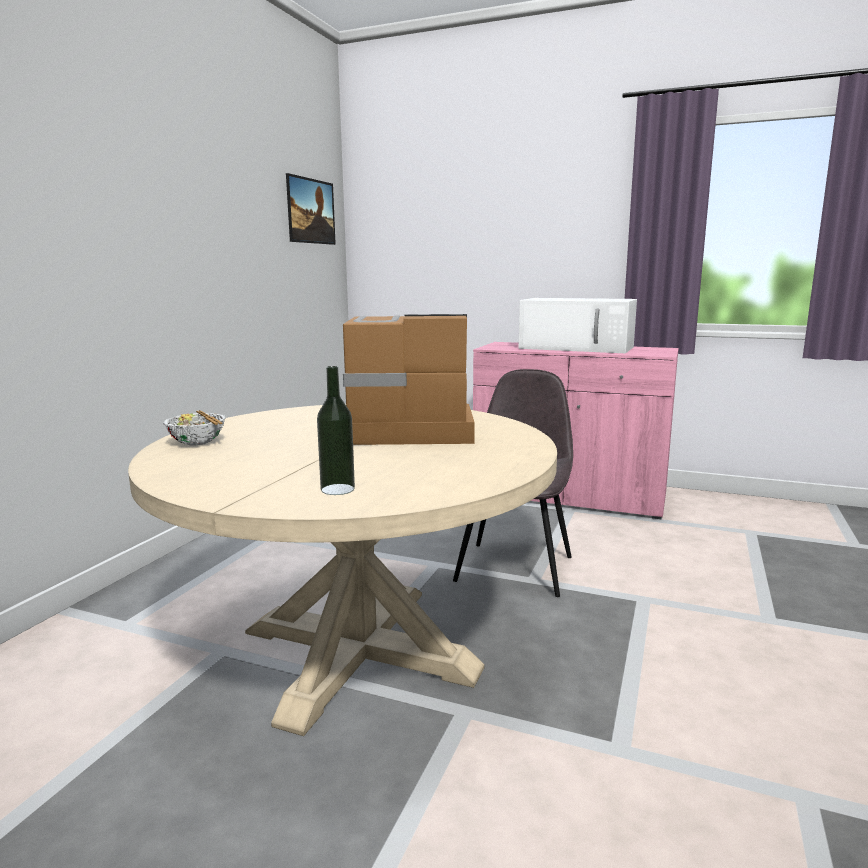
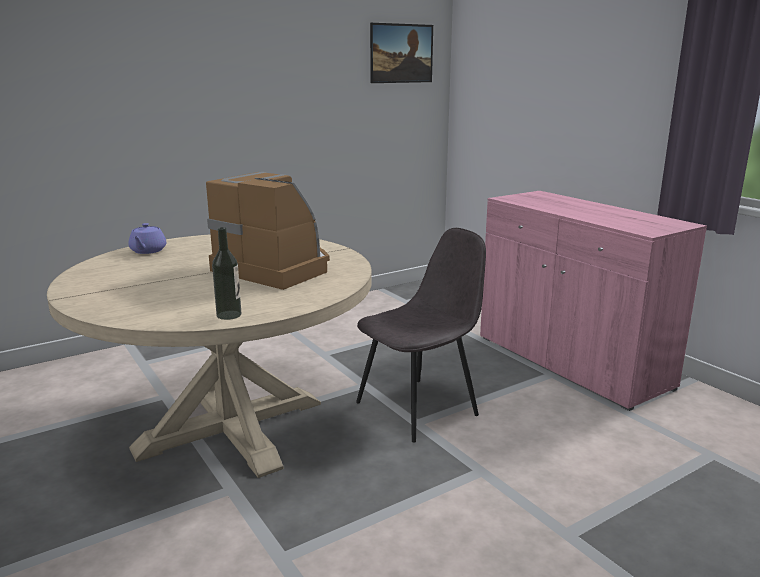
camera: 35 degrees right, 5 degrees up
bowl [163,410,226,445] -> purple teapot [128,223,166,254]
bottle [317,366,355,495] -> bottle moved to [212,227,241,320]
white microwave [518,298,637,353] -> none

